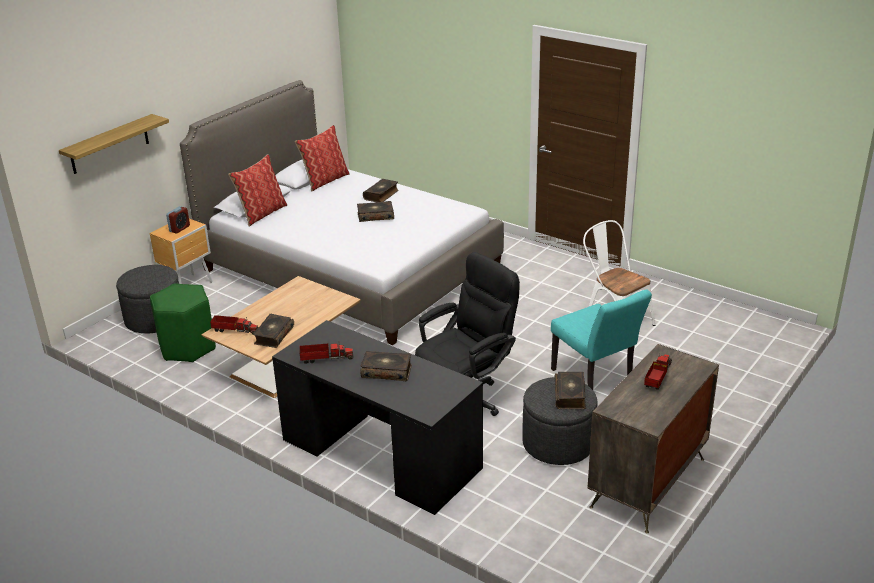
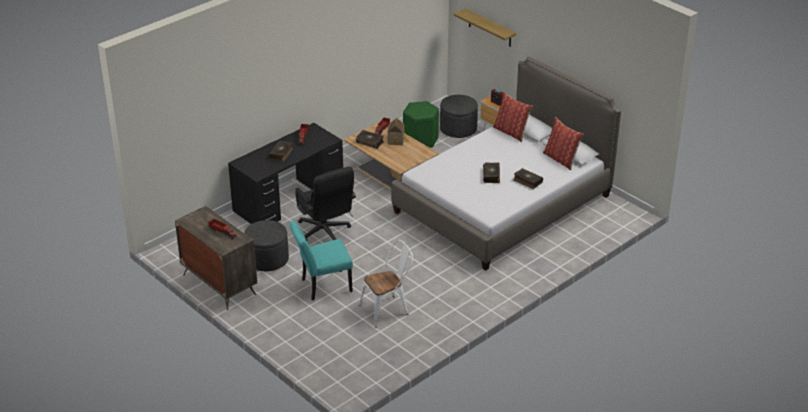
camera: 100 degrees right, 5 degrees up
book [554,372,586,409] -> none
none -> toy house [388,118,409,145]

